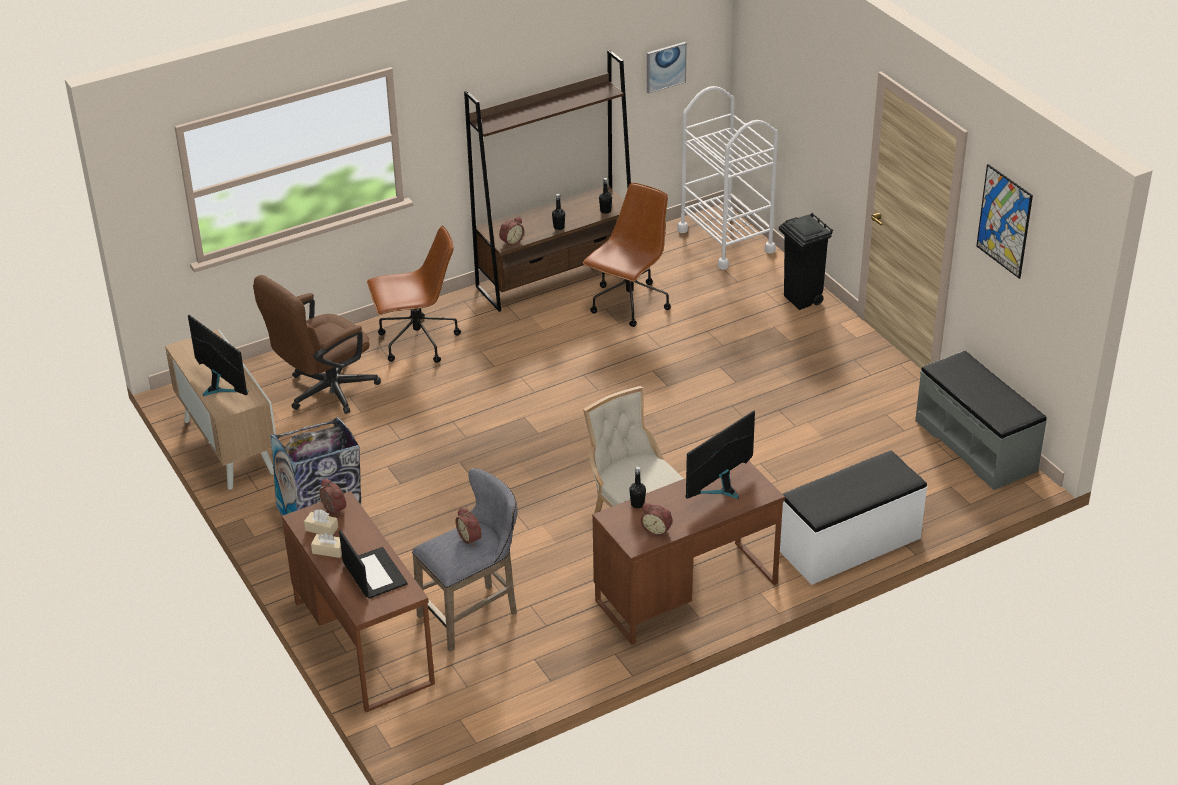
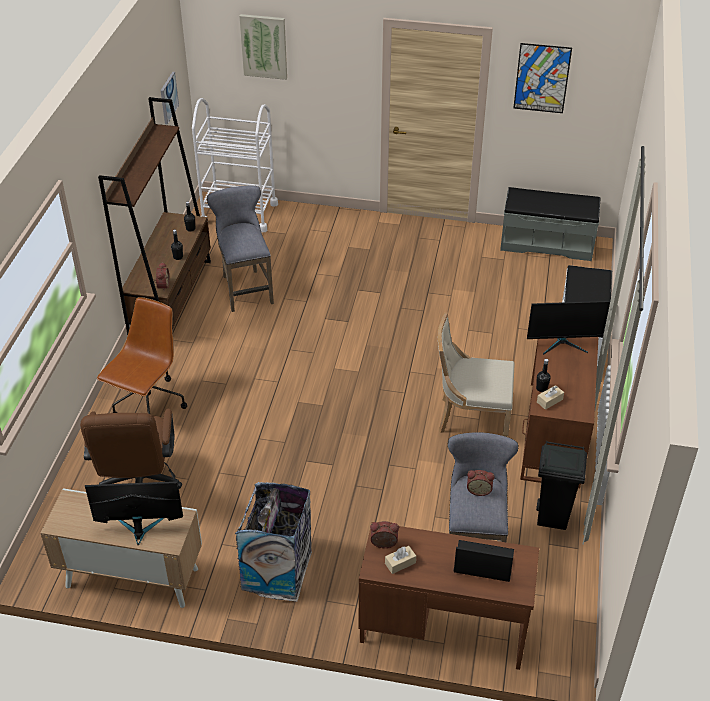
camera: 50 degrees left, 5 degrees up
beige tissue box [311,532,342,558] -> beige tissue box moved to [537,385,564,410]
brown office chair [583,183,671,327] -> grey stool [207,186,274,312]
alarm clock [641,503,673,536] -> none
monitor [685,411,755,499] -> monitor turned 90 degrees counterclockwise [527,301,610,355]
black trash can [779,213,833,310] -> black trash can moved to [536,441,587,530]
none -> picture [239,14,287,80]

